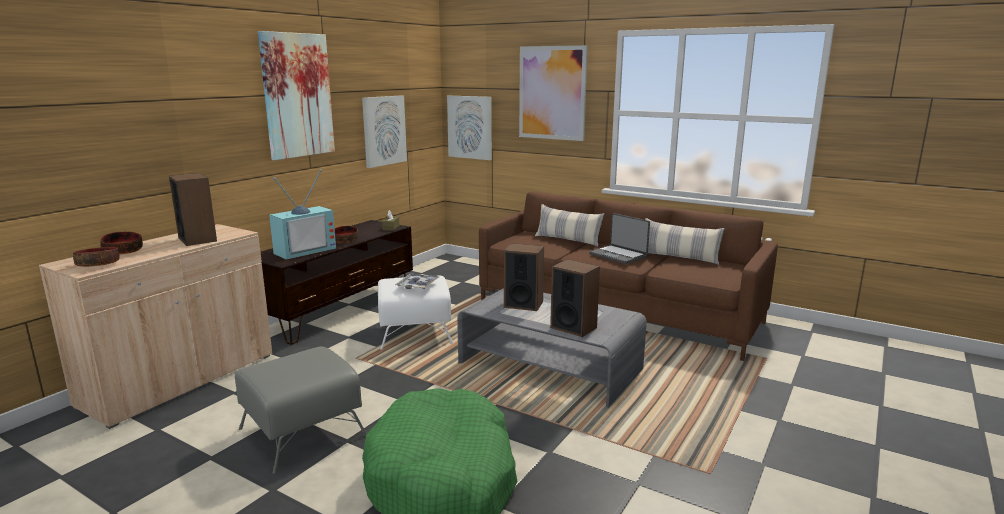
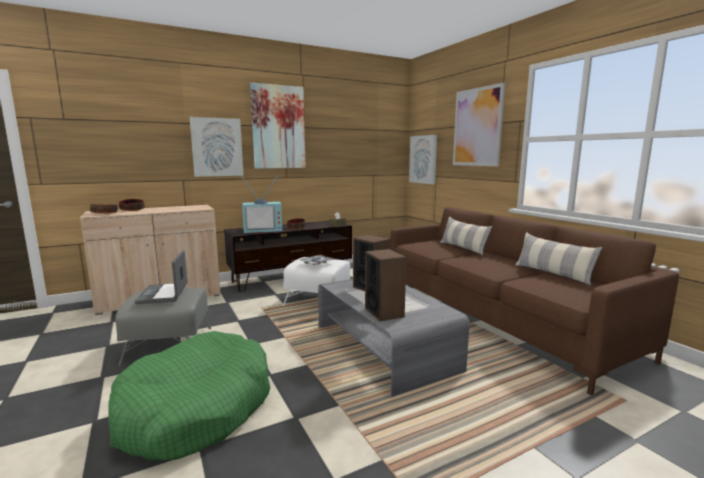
camera: 30 degrees right, 5 degrees down
speaker [169,173,217,246] -> none
picture [362,95,407,168] -> picture moved to [190,117,244,177]
laptop [589,213,650,264] -> laptop moved to [135,250,187,304]

